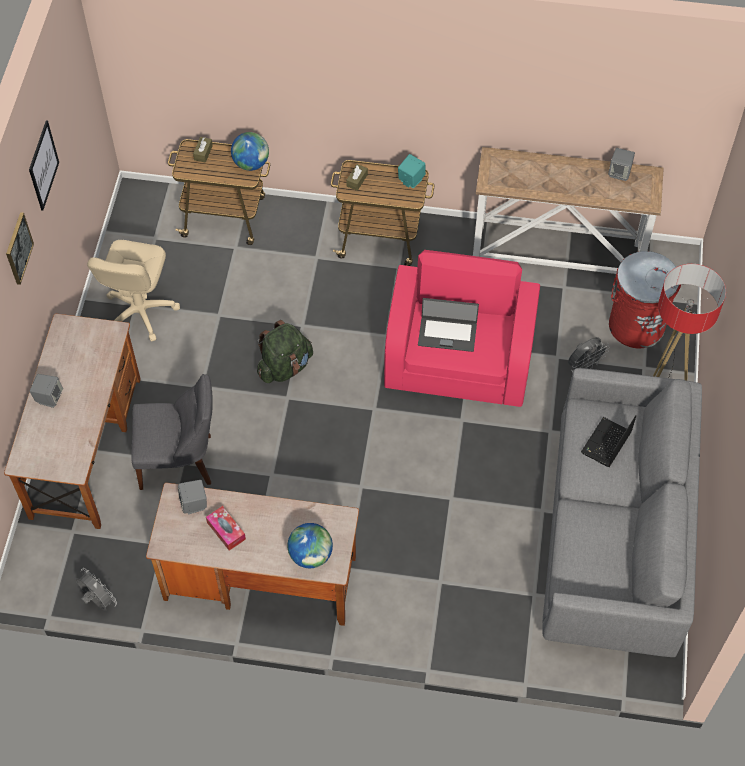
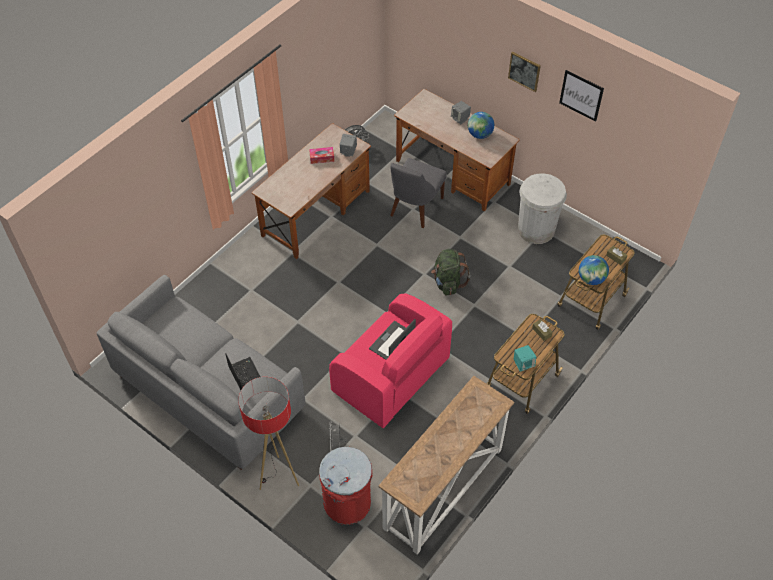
camera: 120 degrees right, 5 degrees down
beige office chair [87,240,180,341] -> white trash can [518,173,567,244]
globe [287,523,333,568] -> globe moved to [468,112,494,139]
grey speaker [608,148,635,181] -> none

